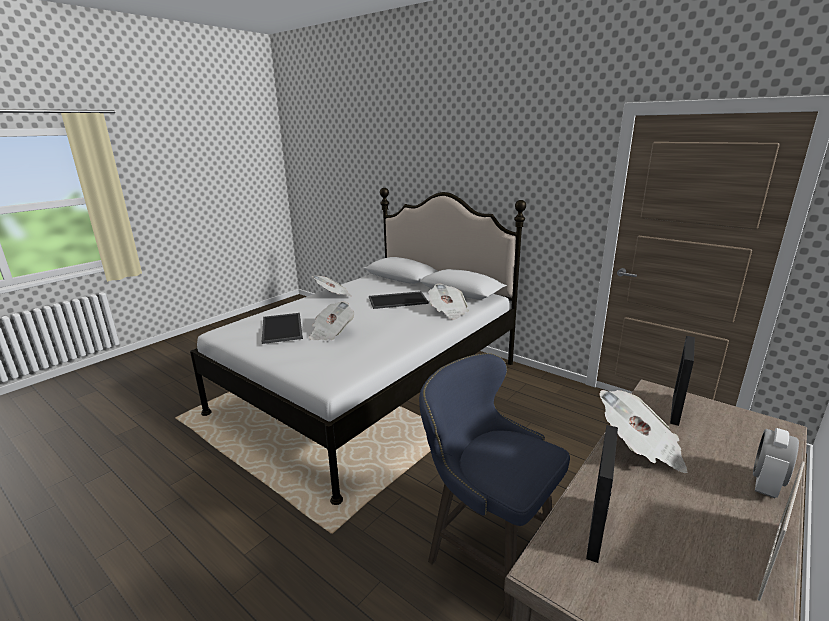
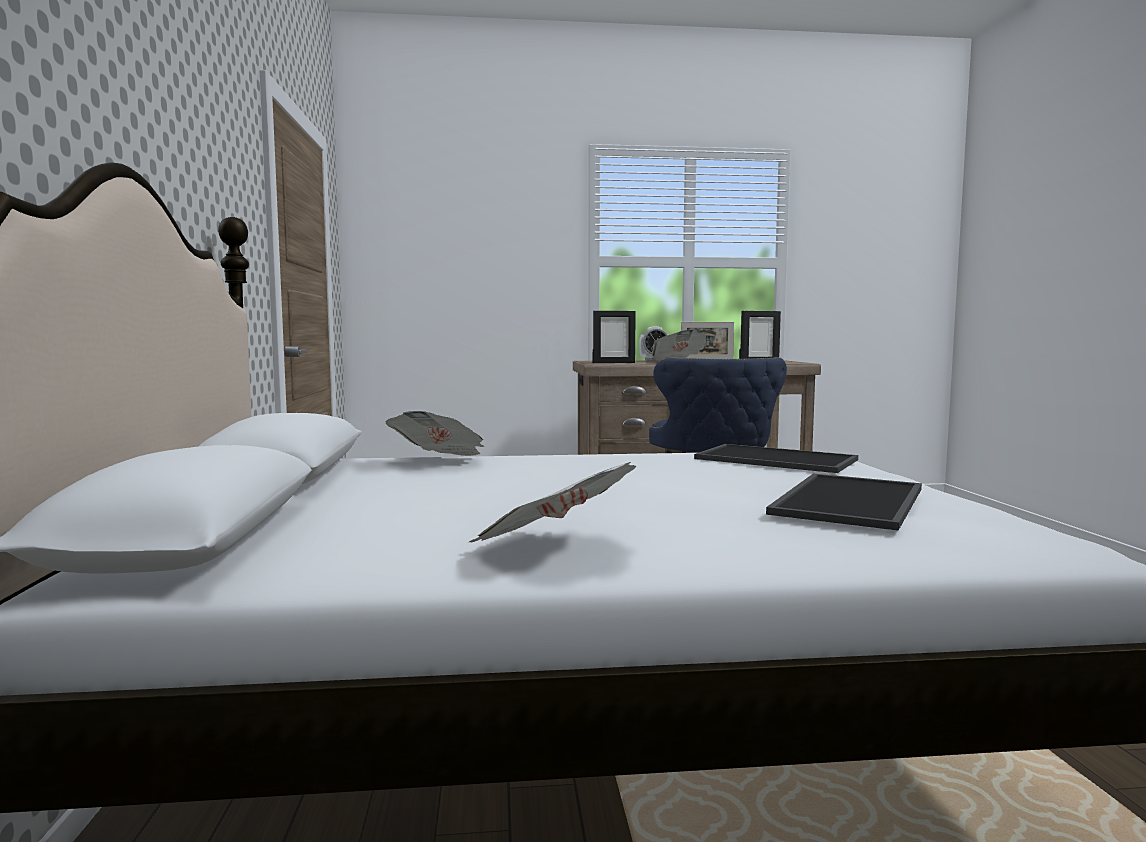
camera: 135 degrees left, 15 degrees down
newspaper [309,301,354,340] -> none
tray [369,291,429,309] -> tray moved to [694,444,858,473]

